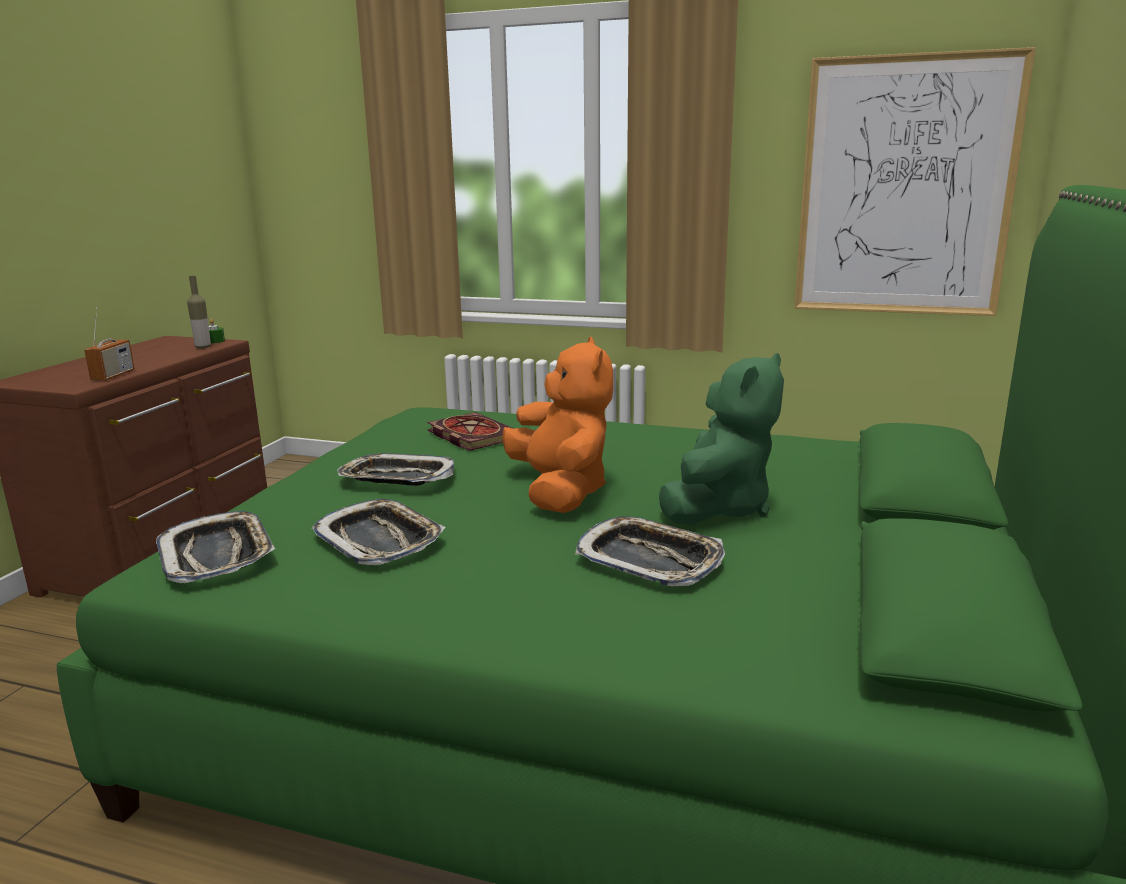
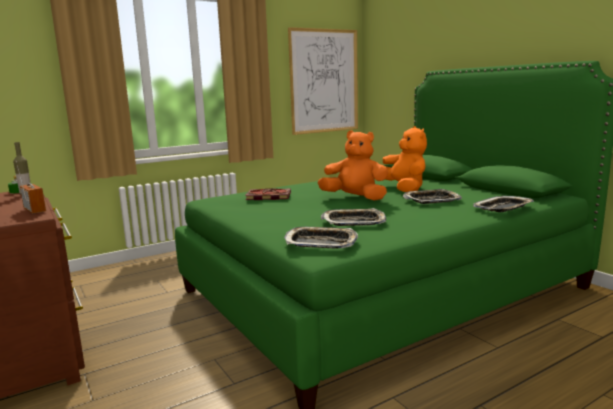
camera: 50 degrees left, 5 degrees down
tray [337,453,454,486] -> tray moved to [473,196,534,212]
green plush toy [659,353,784,525] -> orange plush toy [383,126,427,192]

